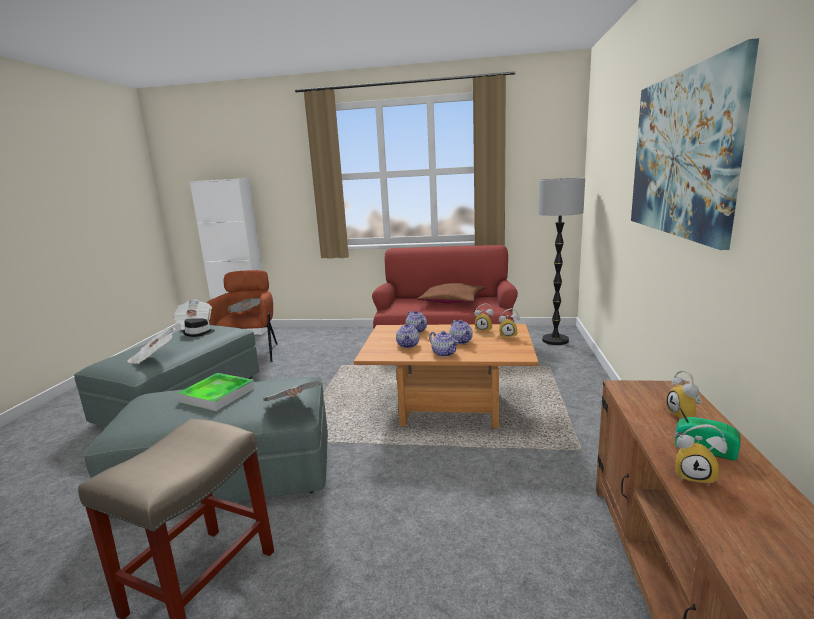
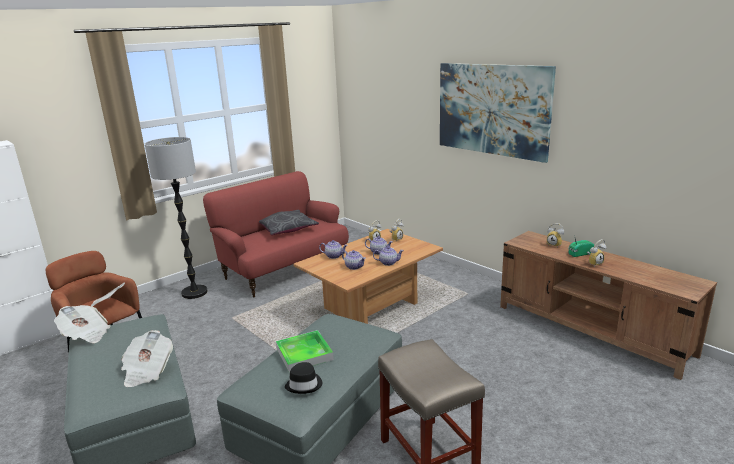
camera: 50 degrees left, 5 degrees up
black hat [181,318,215,337] -> black hat moved to [285,362,322,394]
newspaper [263,381,320,401] -> none
brown pillow [417,283,485,304] -> grey pillow [259,210,319,235]
floor lamp [538,178,585,345] -> floor lamp moved to [145,137,207,299]

